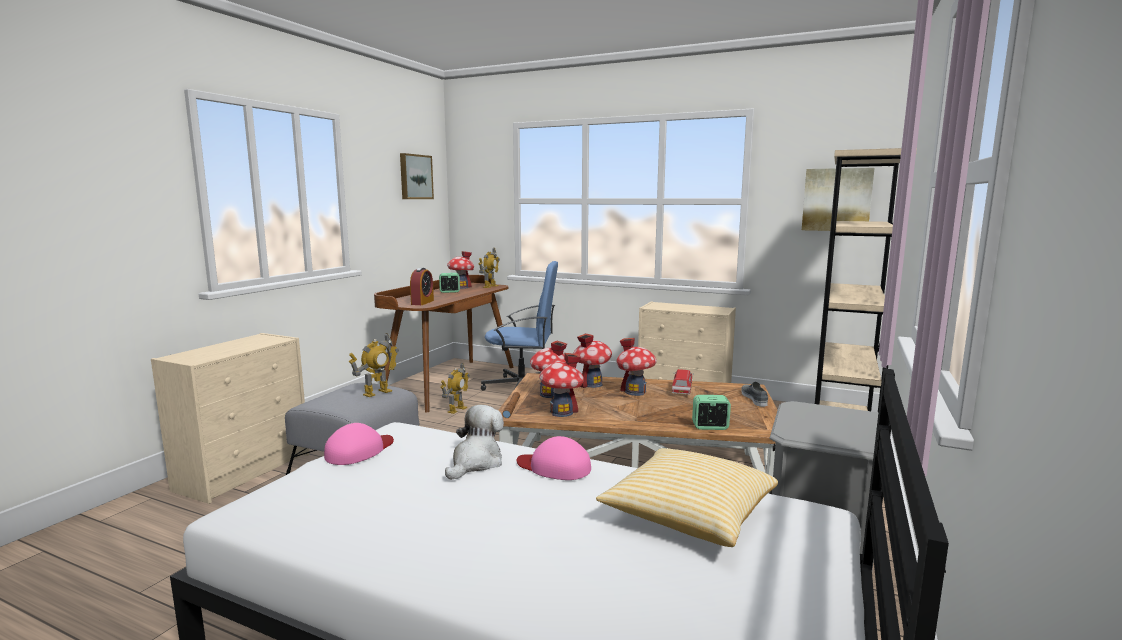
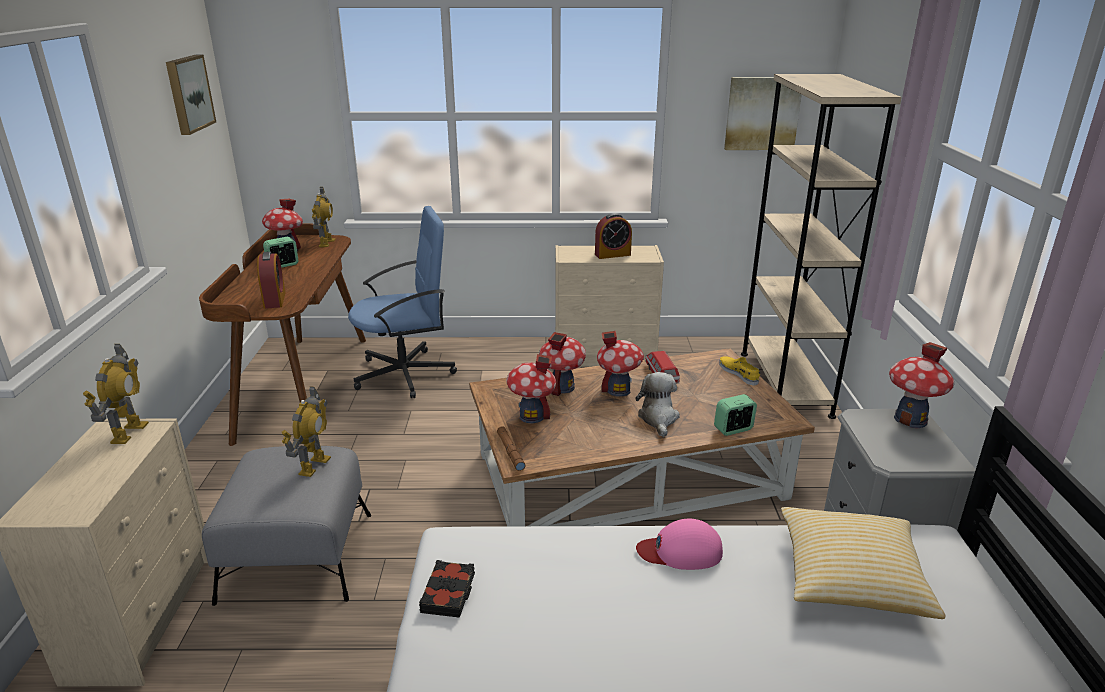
camera: 25 degrees left, 15 degrees up
pink cap [324,423,394,465] -> black book [419,560,475,618]
toy robot [441,363,470,414] -> toy robot moved to [83,344,149,444]
plush toy [445,405,504,480] -> plush toy moved to [636,372,680,437]
toy house [539,353,584,417] -> toy house moved to [889,342,955,428]
grey shoe [741,381,768,407] -> yellow shoe [719,356,760,385]
none -> alarm clock [595,213,632,259]

